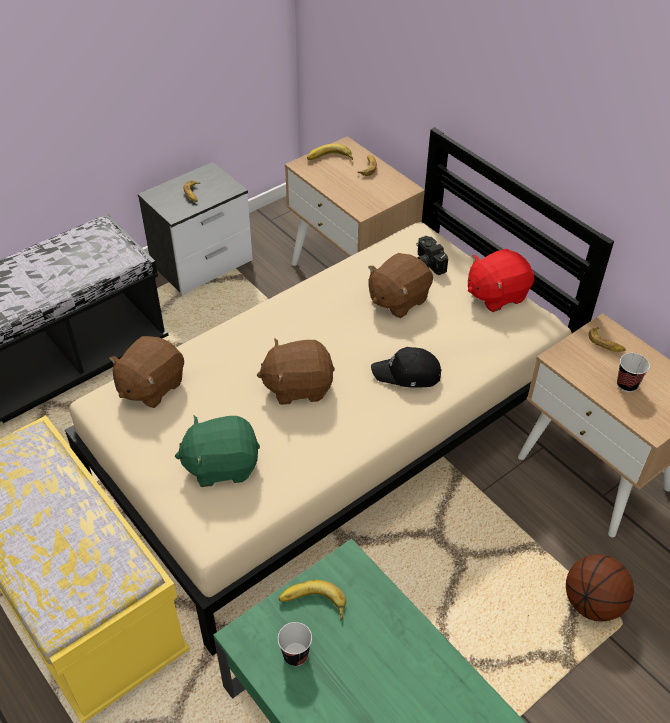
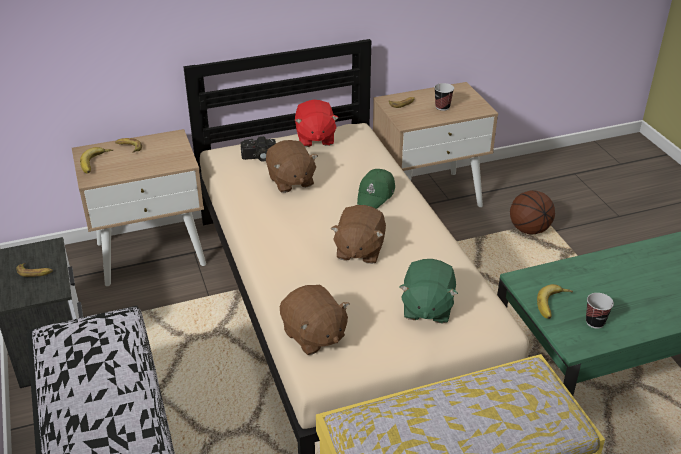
camera: 70 degrees left, 10 degrees down
black cap [371,347,442,388] -> green cap [357,169,395,209]

